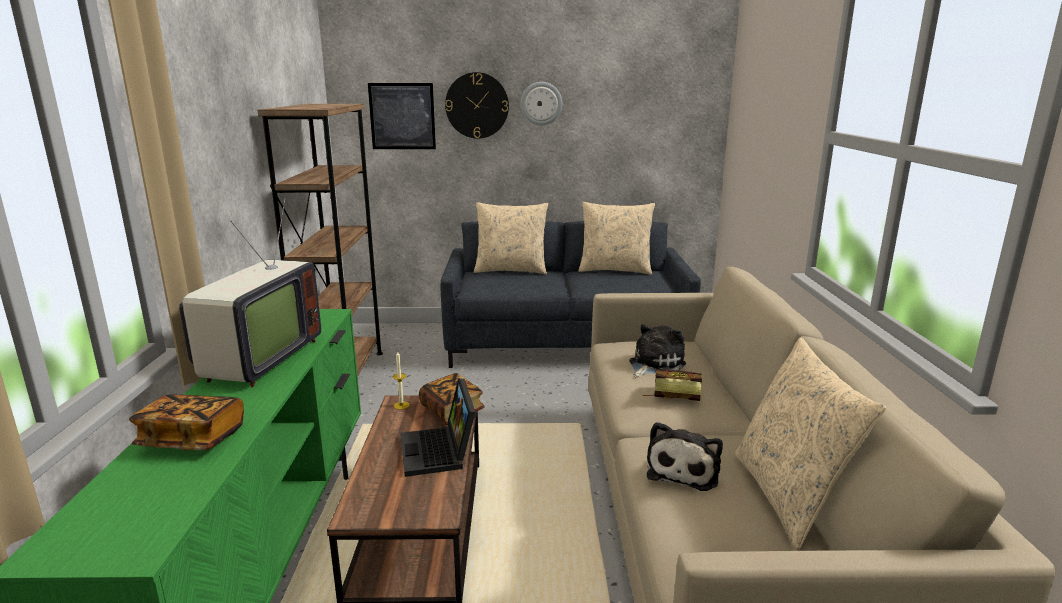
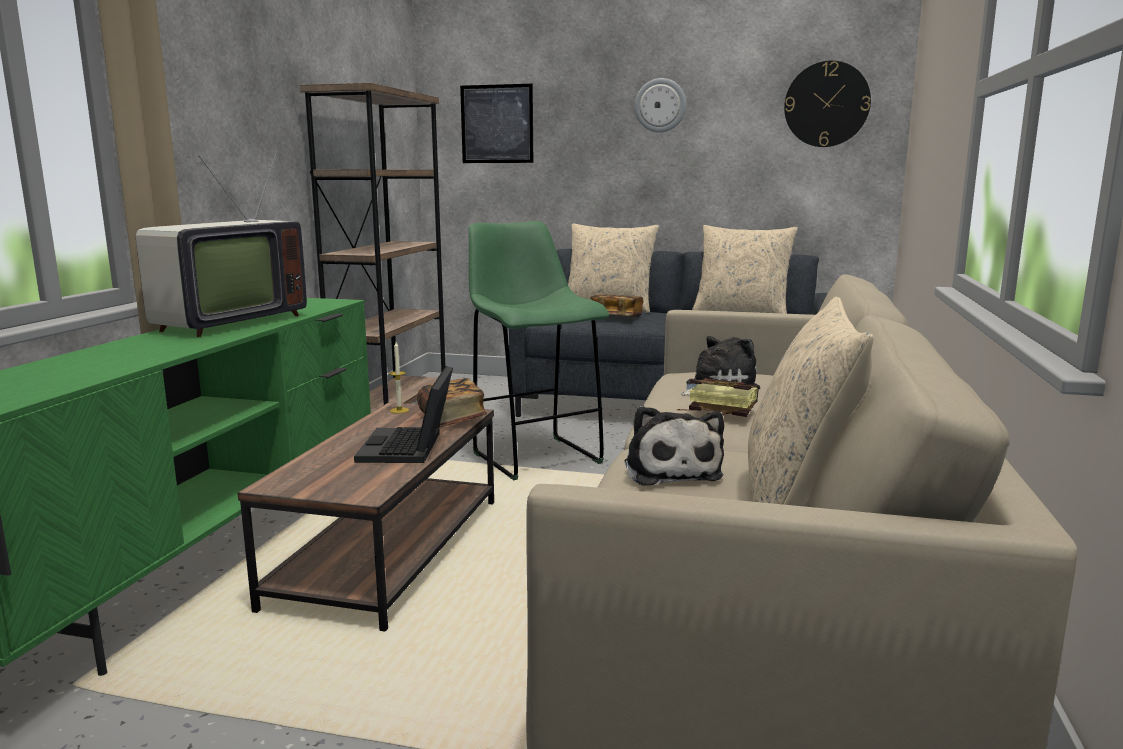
camera: 15 degrees right, 5 degrees down
book [129,395,244,450] -> book moved to [590,294,643,317]
wall clock [445,72,509,139] -> wall clock moved to [784,61,871,147]
plush toy [647,422,723,491] -> plush toy turned 45 degrees counterclockwise [625,406,724,486]
none -> green stool [469,221,609,480]

